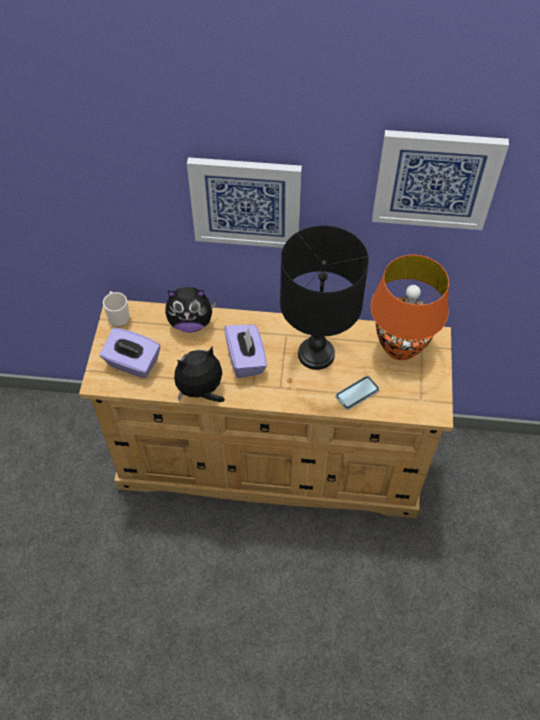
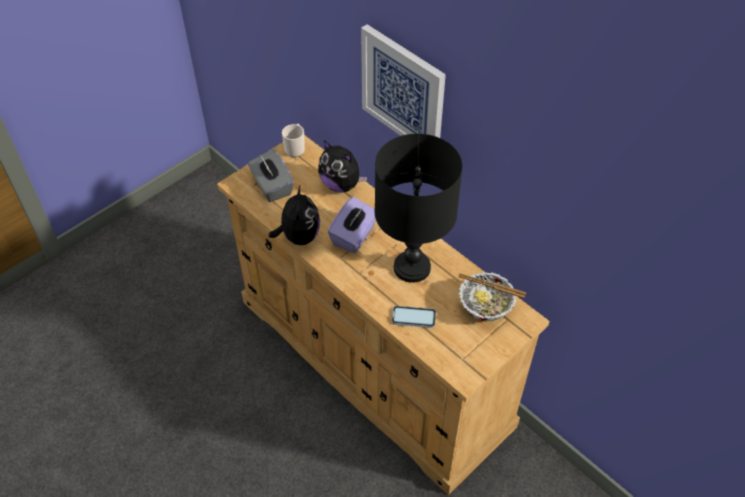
camera: 40 degrees right, 5 degrees down
purple tissue box [100,328,160,379] -> grey tissue box [248,149,294,202]
plush toy [174,347,225,402] -> plush toy turned 75 degrees clockwise [269,186,320,245]
orange table lamp [371,255,449,360] -> bowl [458,272,526,321]
picture [372,130,509,230] -> none

